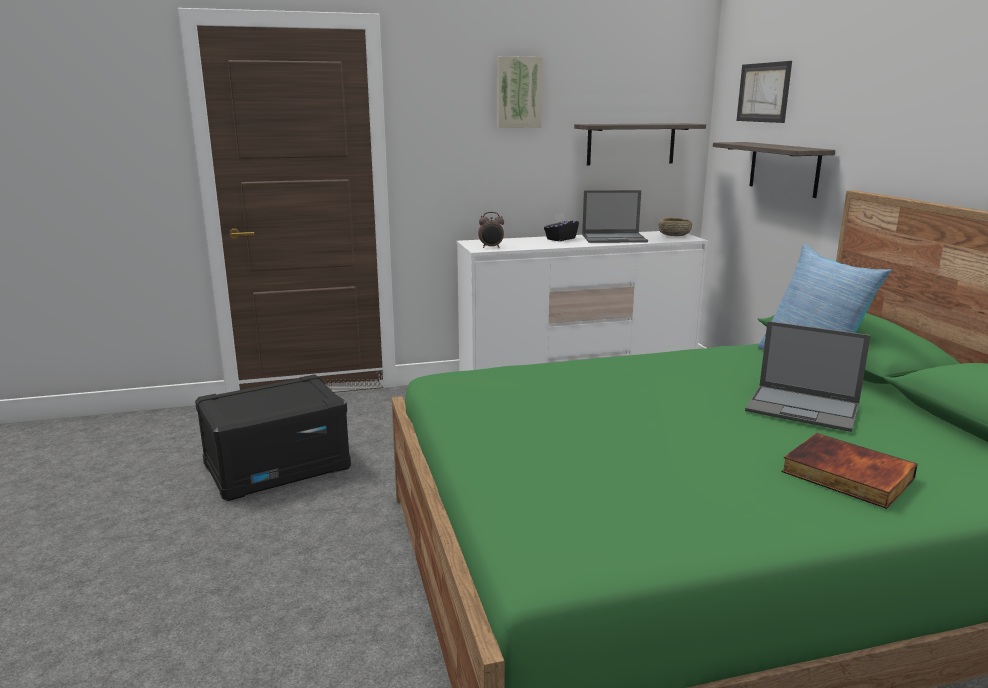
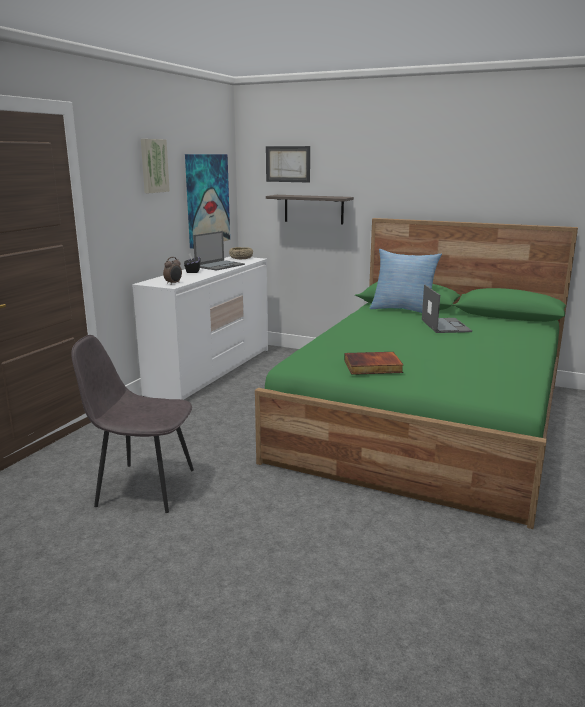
camera: 50 degrees left, 0 degrees up
black storage box [195,374,351,501] -> grey chair [71,335,194,513]
shelf [574,123,706,166] -> picture [185,154,230,249]
laptop [745,321,871,432] -> laptop turned 75 degrees counterclockwise [422,285,472,333]
book [782,433,918,509] -> book moved to [344,352,404,375]

